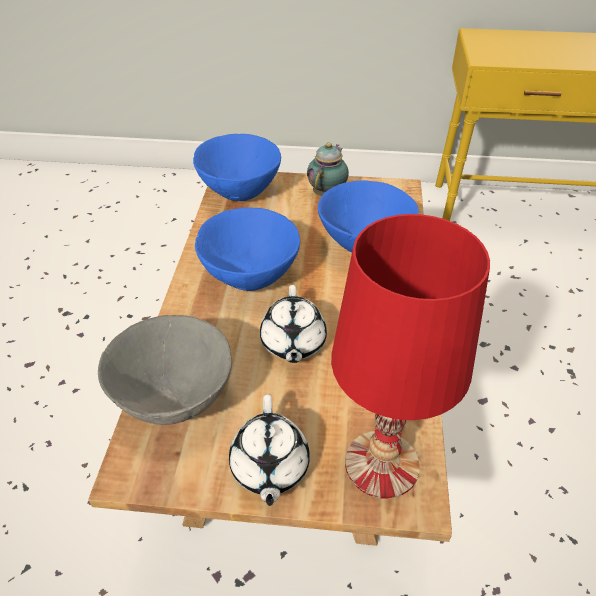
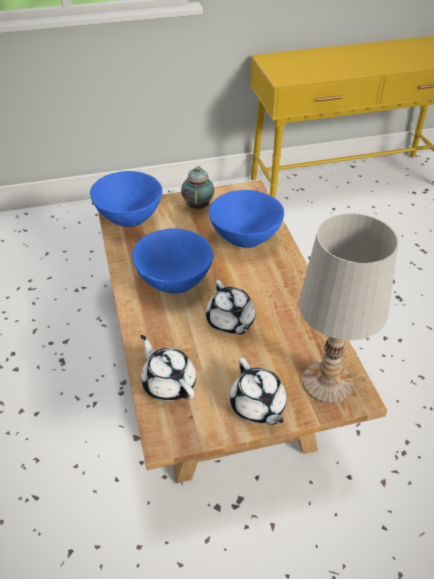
camera: 20 degrees left, 0 degrees up
grey bowl [98,315,232,425] -> white teapot [141,335,196,401]
red table lamp [331,214,490,499] -> white table lamp [299,213,399,404]

